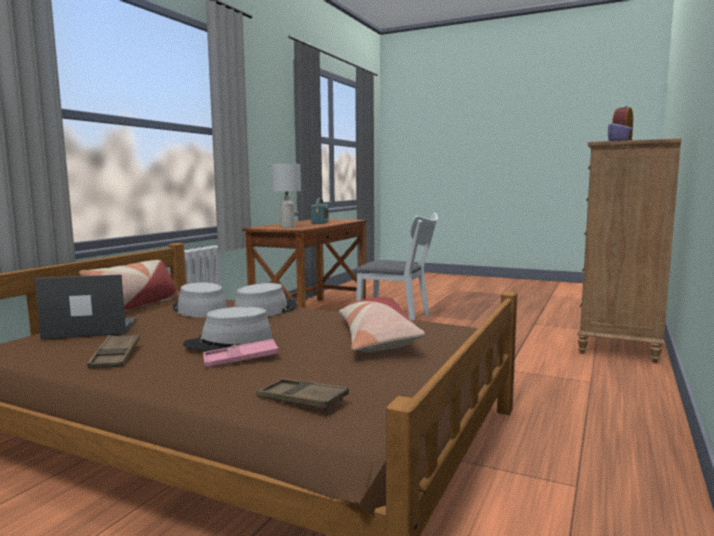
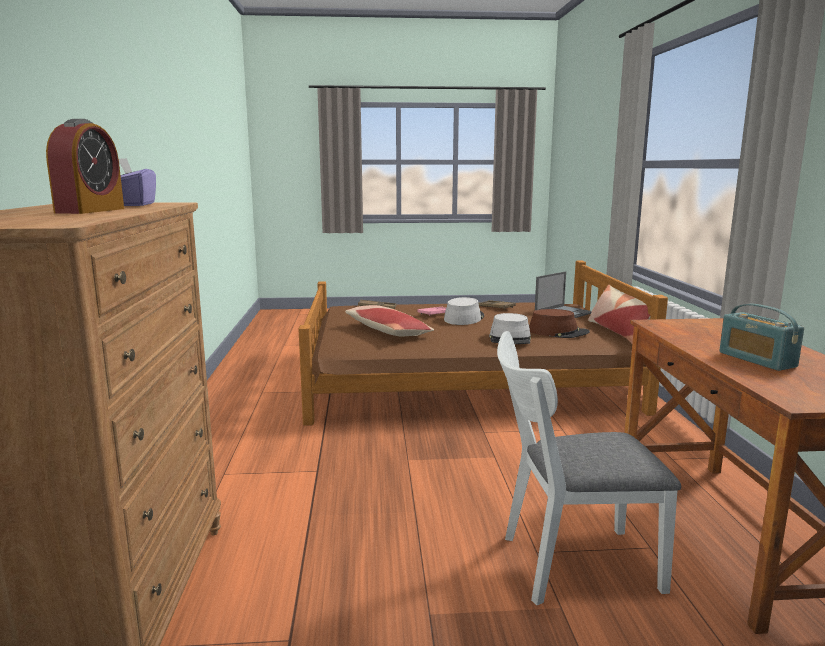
camera: 150 degrees right, 5 degrees up
grey hat [173,282,227,317] -> brown hat [529,309,590,338]
white table lamp [272,164,301,228] -> none

